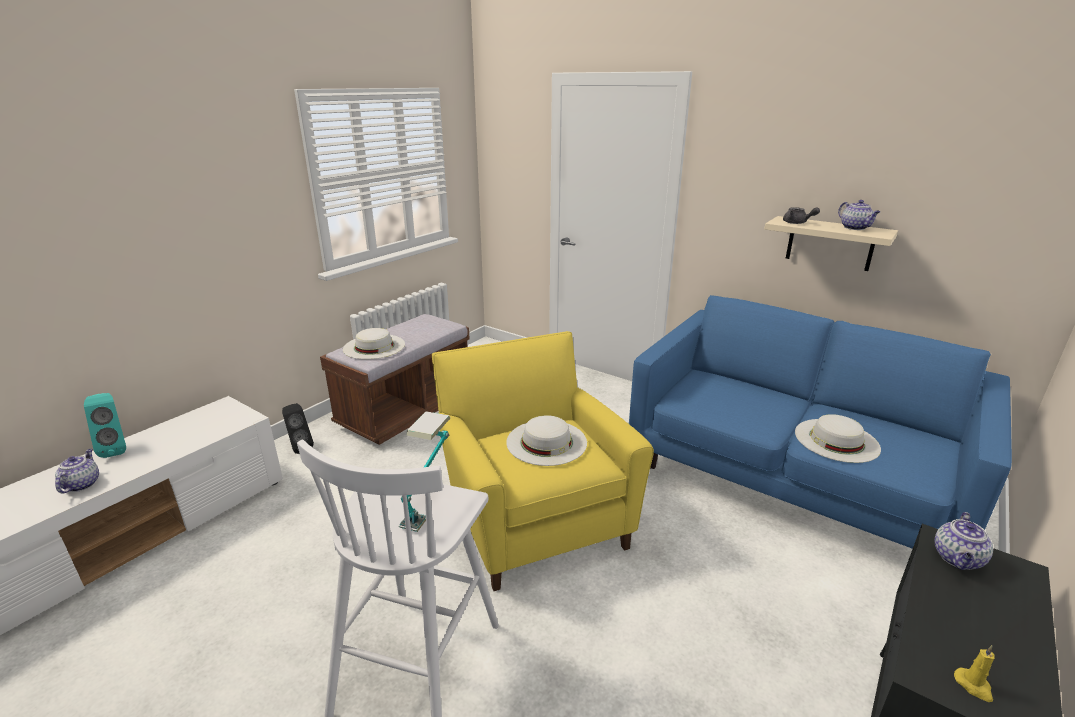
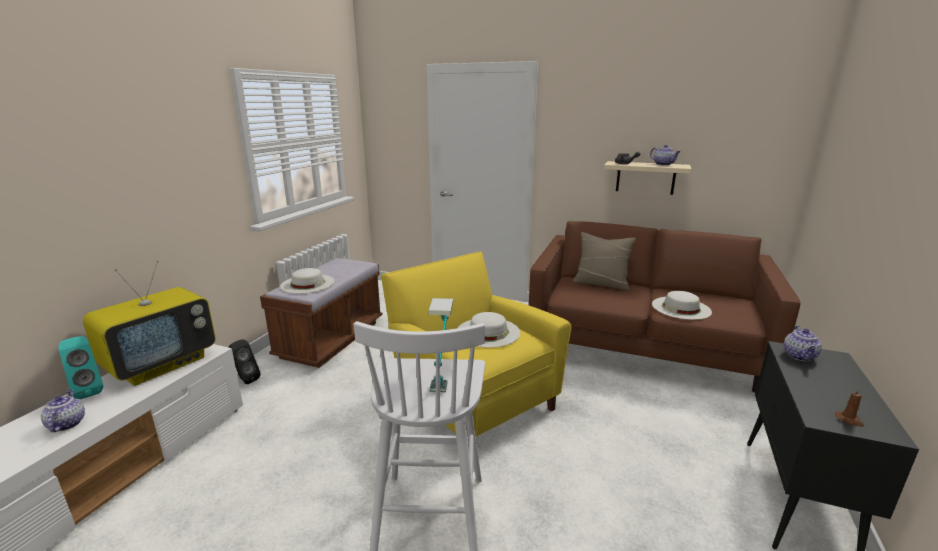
camera: 15 degrees left, 5 degrees down
blue sofa [629,295,1012,549] -> brown sofa [529,221,801,392]
yellow candle [954,645,995,702] -> brown candle [835,388,864,427]
none -> television [83,260,216,386]
none -> beige pillow [573,232,636,290]

